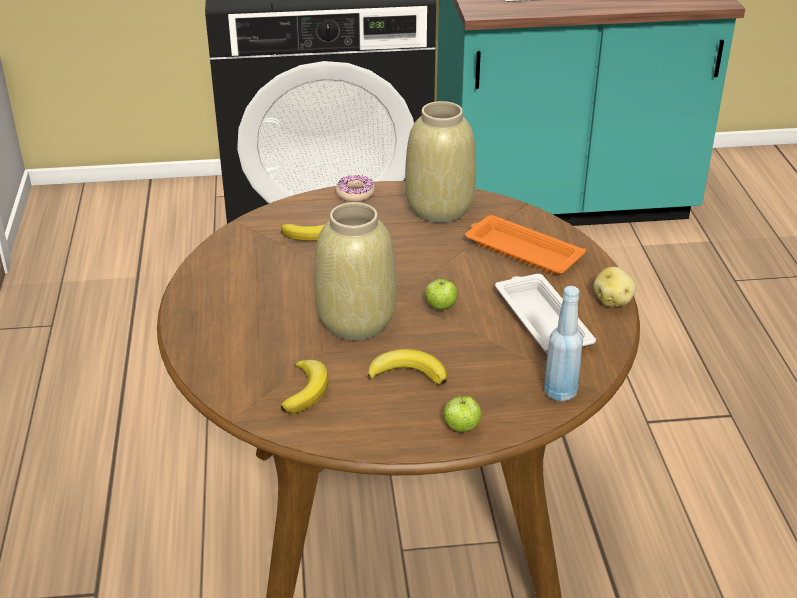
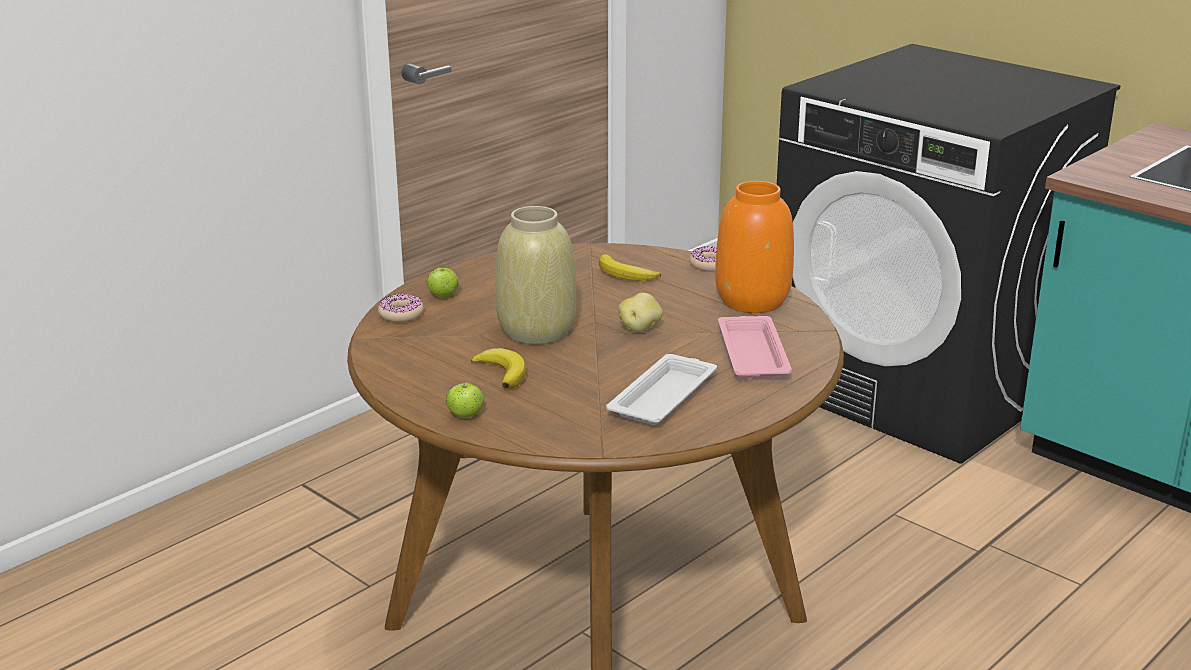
camera: 50 degrees right, 10 degrees down
banana [281,360,329,414] -> none
beige vase [405,101,476,223] -> orange vase [715,181,794,313]
apple [425,274,458,310] -> apple moved to [426,263,458,298]
orange tray [465,215,586,274] -> pink tray [718,316,792,379]
blue bottle [544,286,583,402] -> none
potato [593,267,636,307] -> potato moved to [618,293,663,332]
none -> donut [378,294,424,322]

